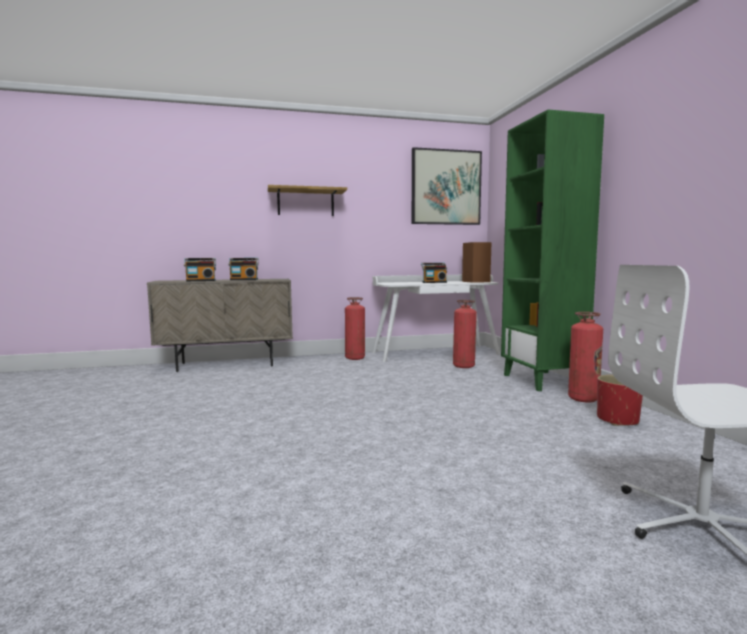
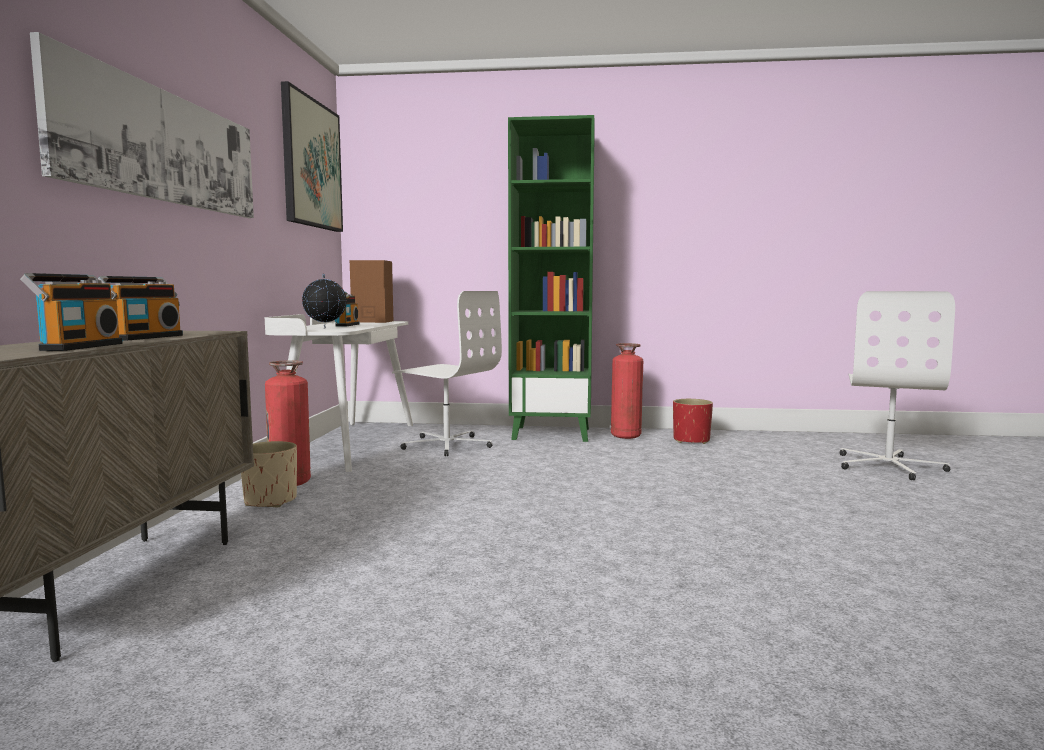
camera: 70 degrees left, 0 degrees up
shelf [268,185,347,216] -> picture [30,32,254,218]
fire extinguisher [453,300,477,368] -> white office chair [392,291,502,456]
none -> beige planter [241,441,297,507]
none -> globe [302,274,347,328]

